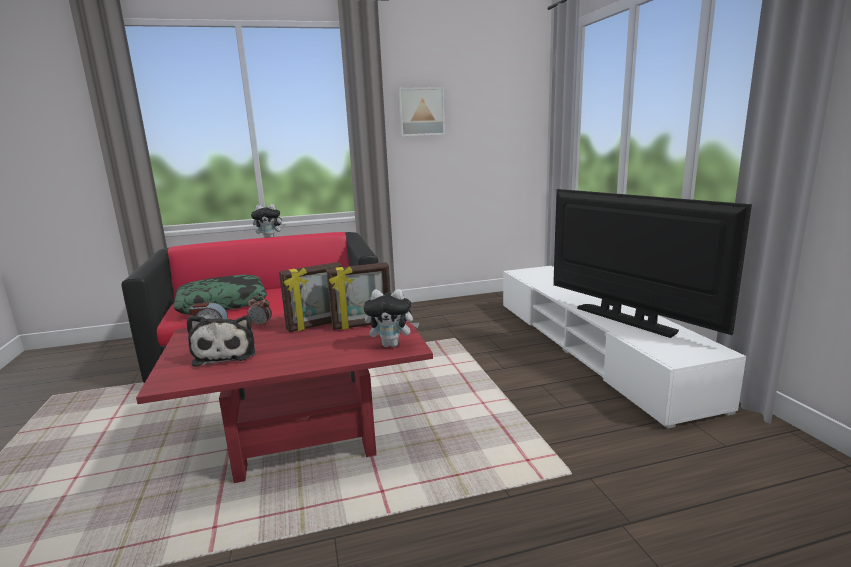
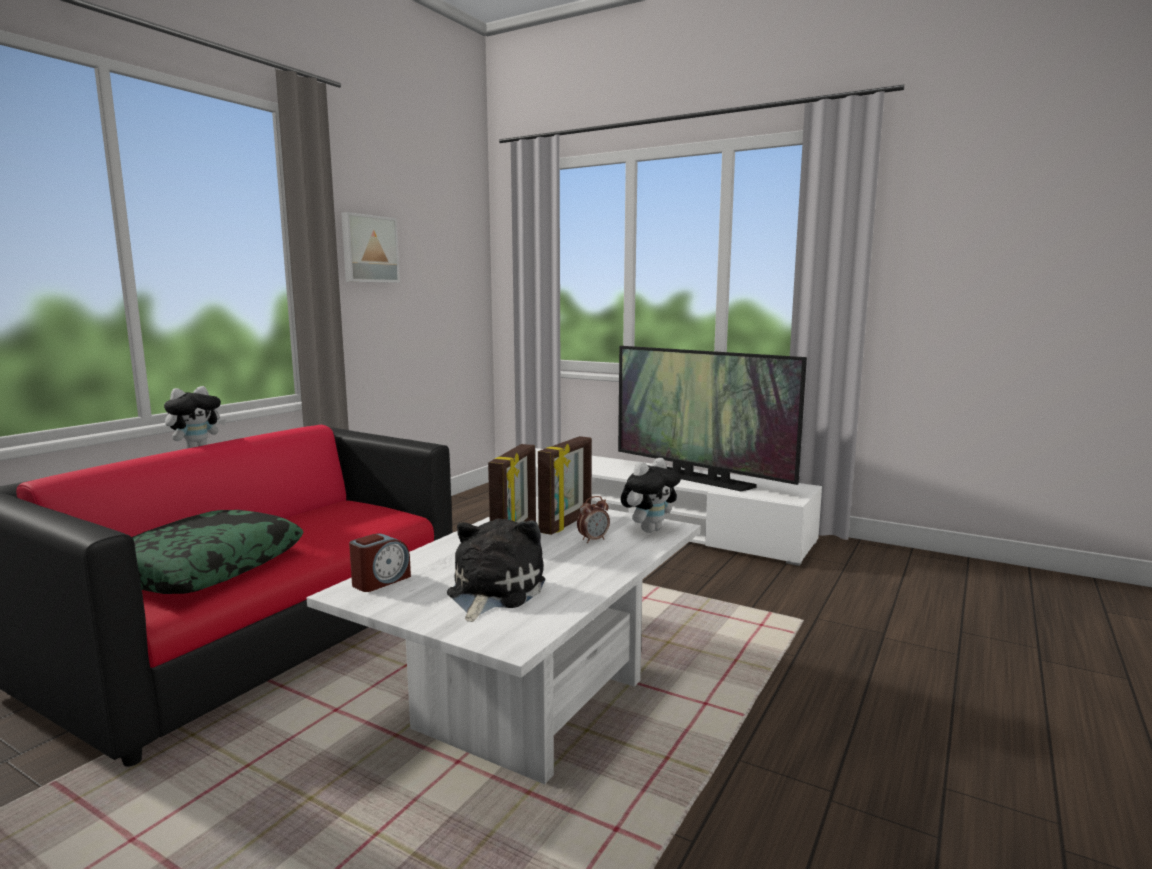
camera: 45 degrees left, 5 degrees down
red coffee table [136,316,433,483] -> white coffee table [307,497,701,784]
plush toy [187,315,256,367] -> plush toy turned 105 degrees counterclockwise [447,519,545,622]
alarm clock [248,296,272,326] -> alarm clock moved to [577,496,610,543]
television [553,189,752,338] -> television turned 150 degrees counterclockwise [618,346,807,491]

